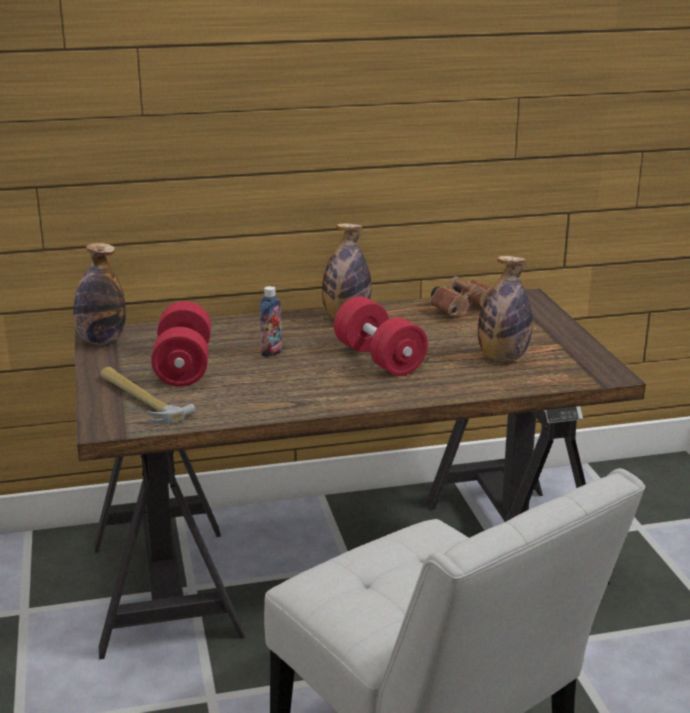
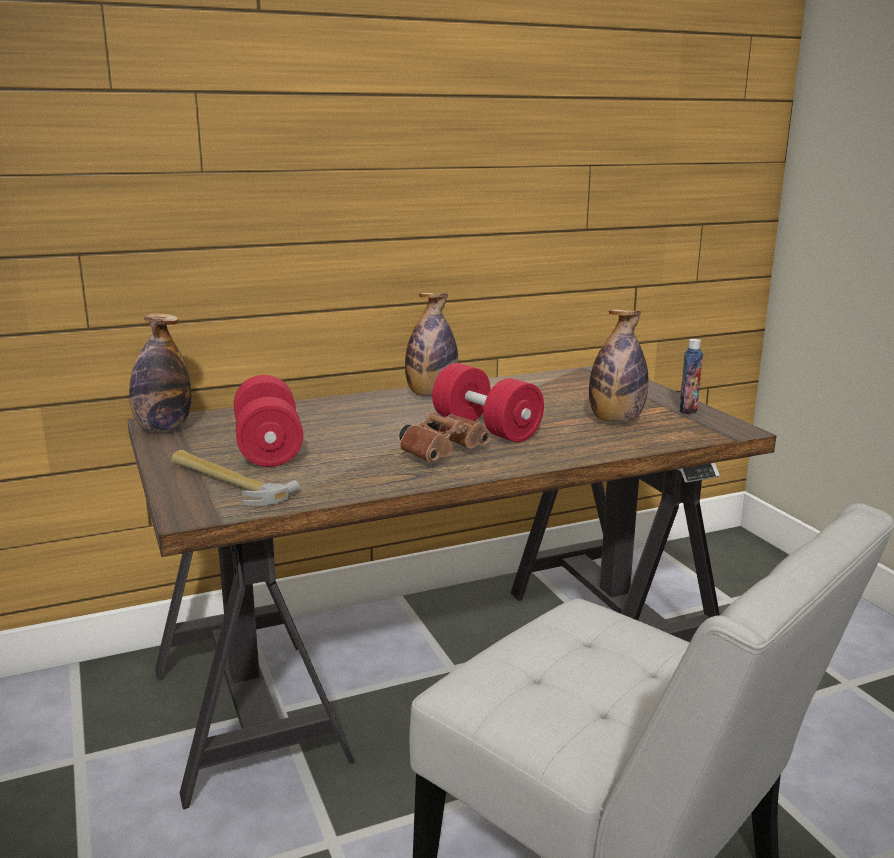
camera: 10 degrees left, 5 degrees down
bottle [260,286,282,357] -> bottle moved to [679,339,703,414]
brown binoculars [430,276,492,316] -> brown binoculars moved to [399,410,490,462]

